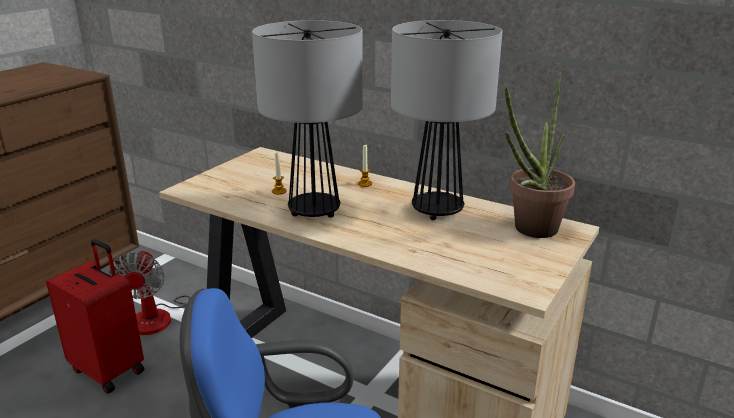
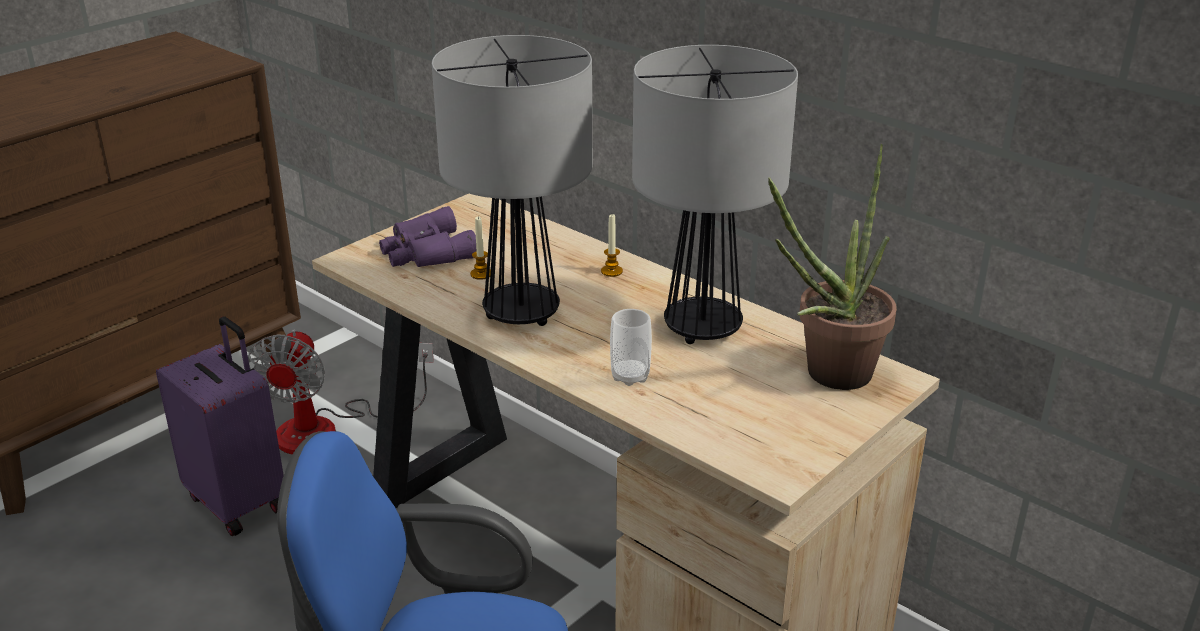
camera: 10 degrees right, 5 degrees up
red suitcase [46,239,144,394] -> purple suitcase [156,316,284,536]
none -> purple binoculars [379,206,476,267]
none -> cup [610,309,652,386]

